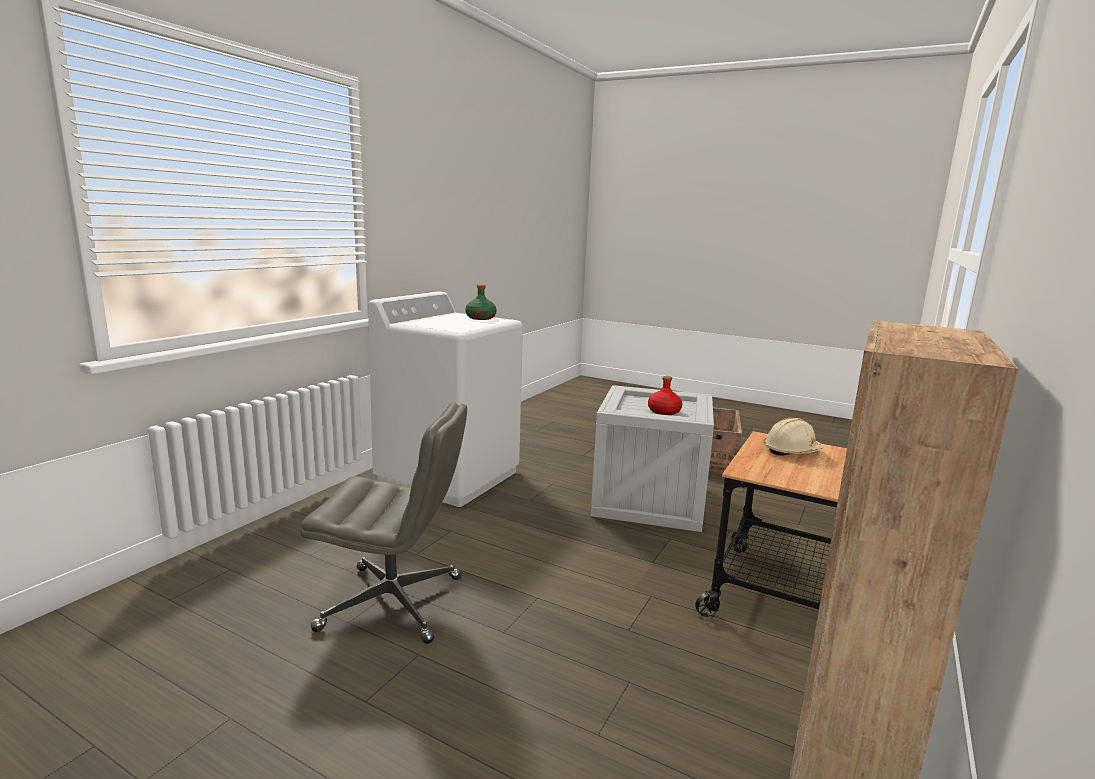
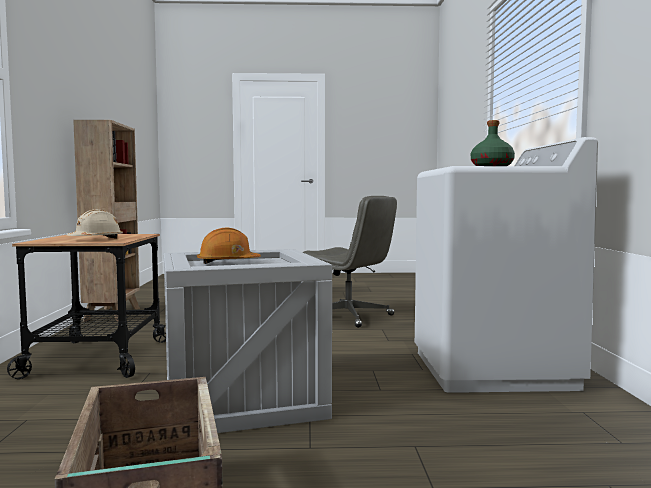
camera: 150 degrees right, 10 degrees down
grey office chair [301,403,467,644] -> grey office chair turned 120 degrees counterclockwise [302,196,397,328]
red bottle [648,376,682,415] -> orange hard hat [197,228,261,264]

